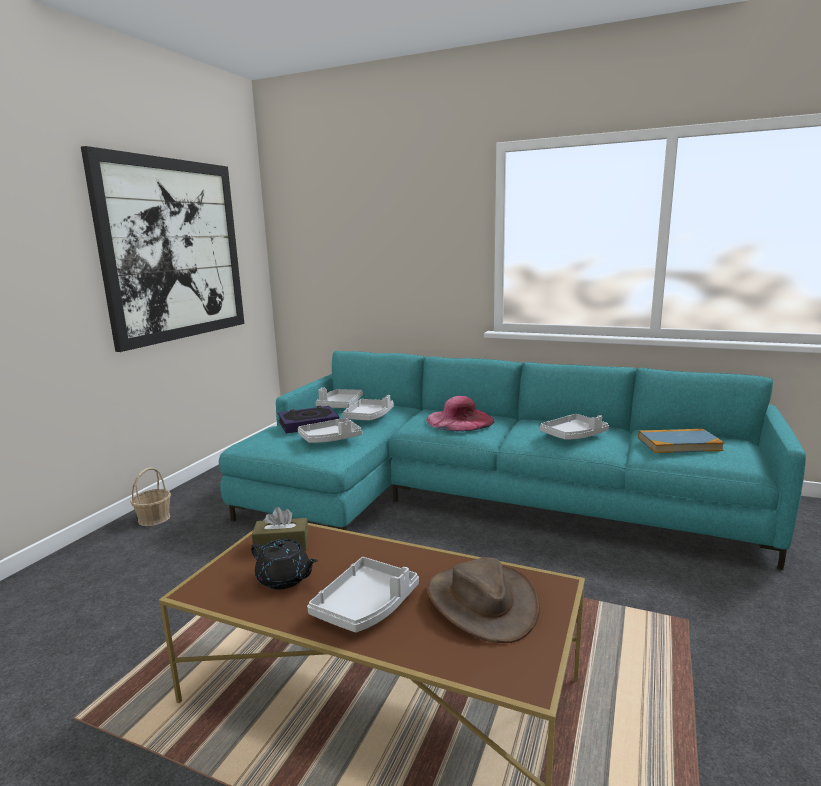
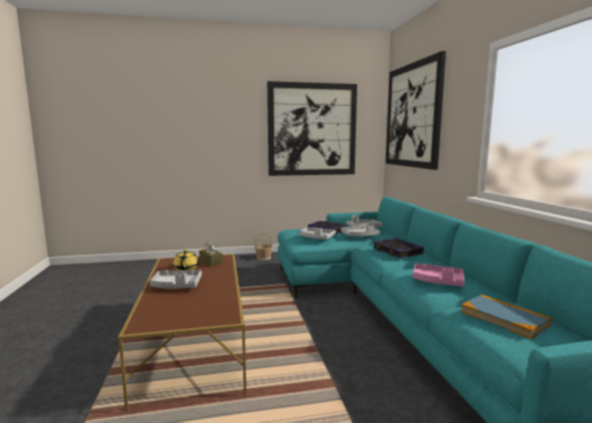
camera: 55 degrees right, 5 degrees down
black teapot [251,539,318,589] -> yellow teapot [173,250,199,270]
pink hat [426,396,494,431] -> book [373,238,424,258]
brown hat [427,557,540,643] -> none
grey tray [540,414,609,440] -> pink tray [413,264,465,287]
none -> picture [386,51,446,170]

